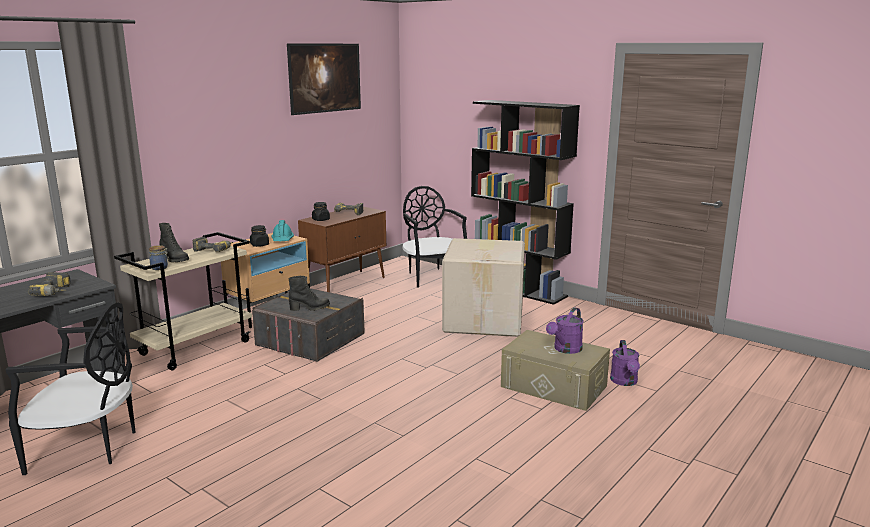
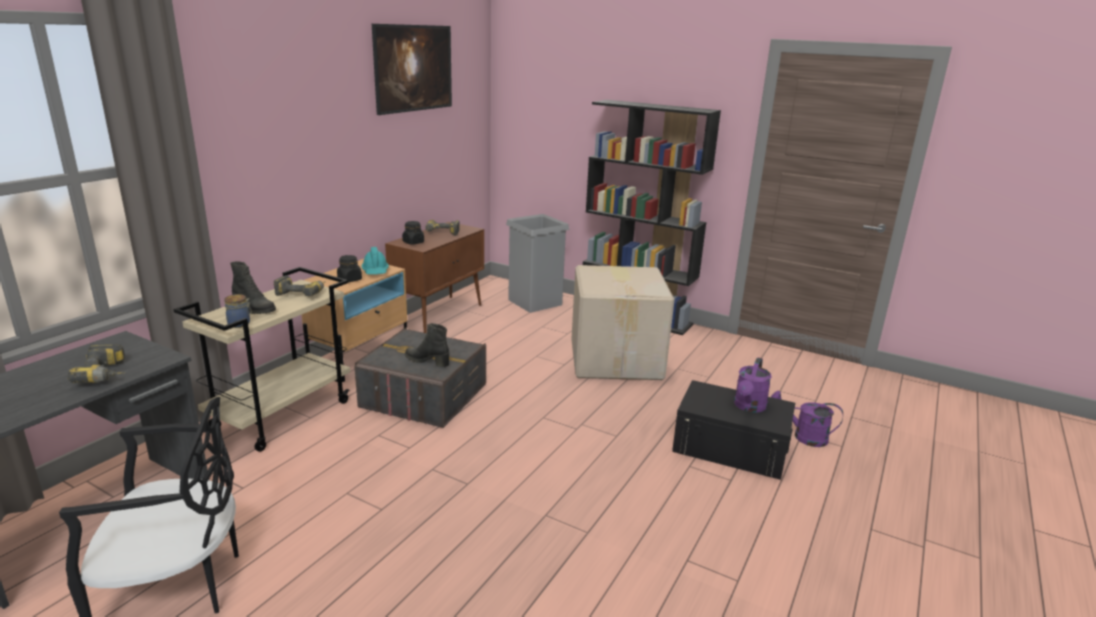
camera: 10 degrees left, 5 degrees up
black boot [288,276,330,311] -> black boot turned 135 degrees counterclockwise [405,323,449,367]
black chair [402,186,467,287] -> grey trash can [506,214,569,313]
beige storage box [501,330,610,411] -> black storage box [672,380,795,480]
purple watering can [610,340,640,386] -> purple watering can turned 120 degrees clockwise [771,391,843,447]

